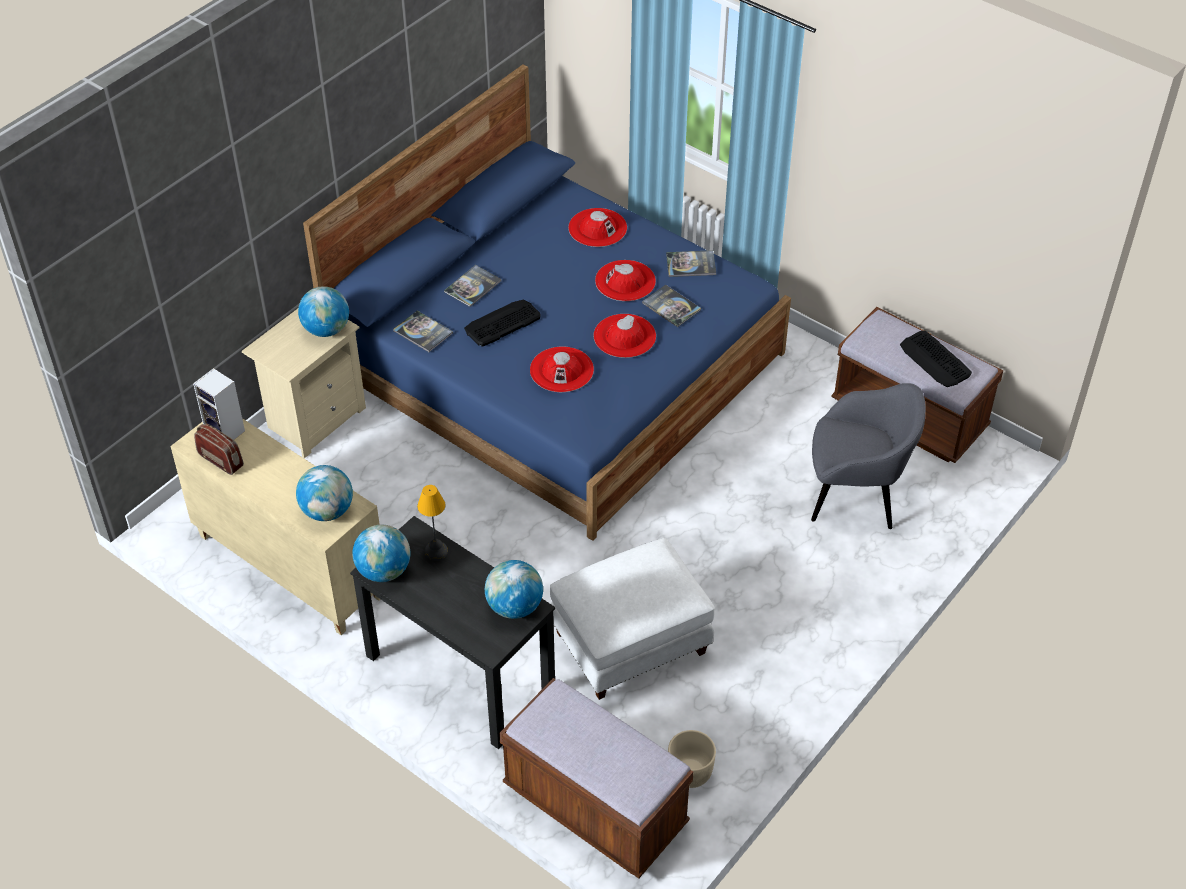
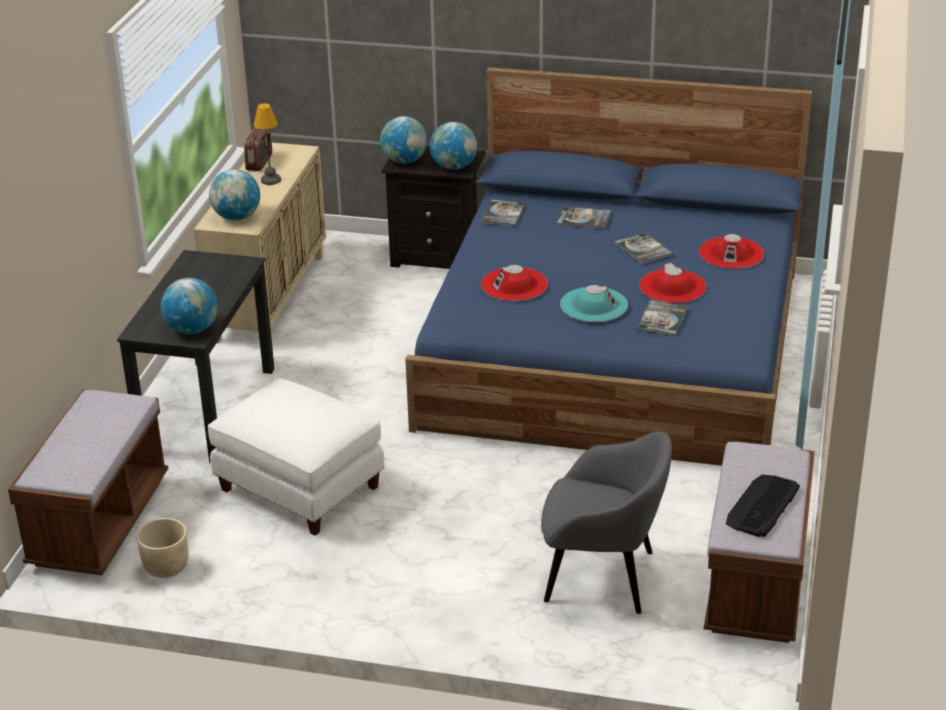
camera: 65 degrees right, 15 degrees down
speaker [193,368,245,440] -> none
beige nightstand [242,309,366,458] -> black nightstand [381,146,486,269]
globe [352,525,410,582] -> globe moved to [380,116,427,164]
table lamp [417,485,448,561] -> table lamp moved to [254,103,281,185]
keyboard [464,300,541,347] -> none
red hat [593,314,656,358] -> turquoise hat [560,285,628,322]
book [666,250,716,277] -> book moved to [615,233,673,264]
grey armchair [811,383,926,529] -> grey armchair turned 60 degrees counterclockwise [541,431,672,614]

